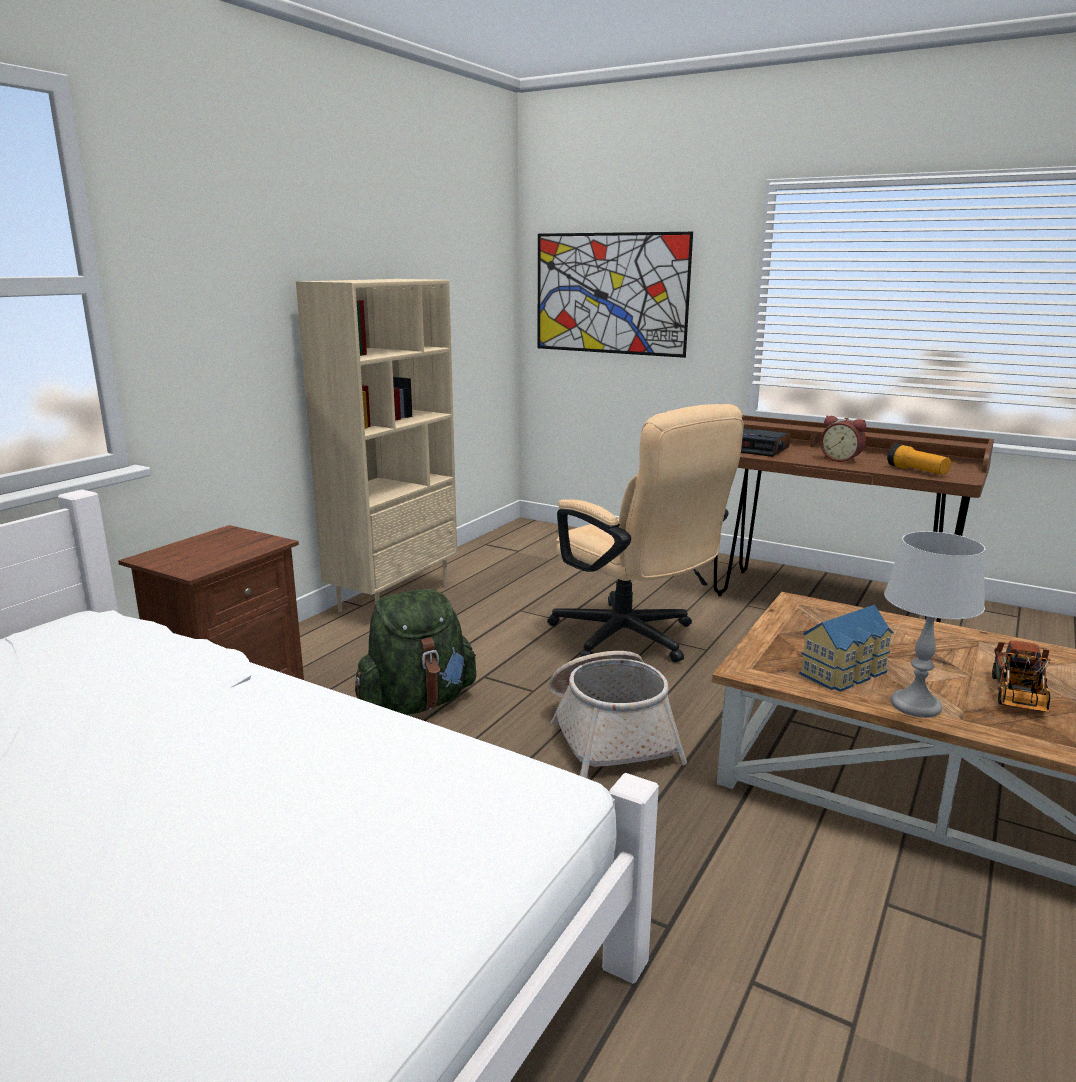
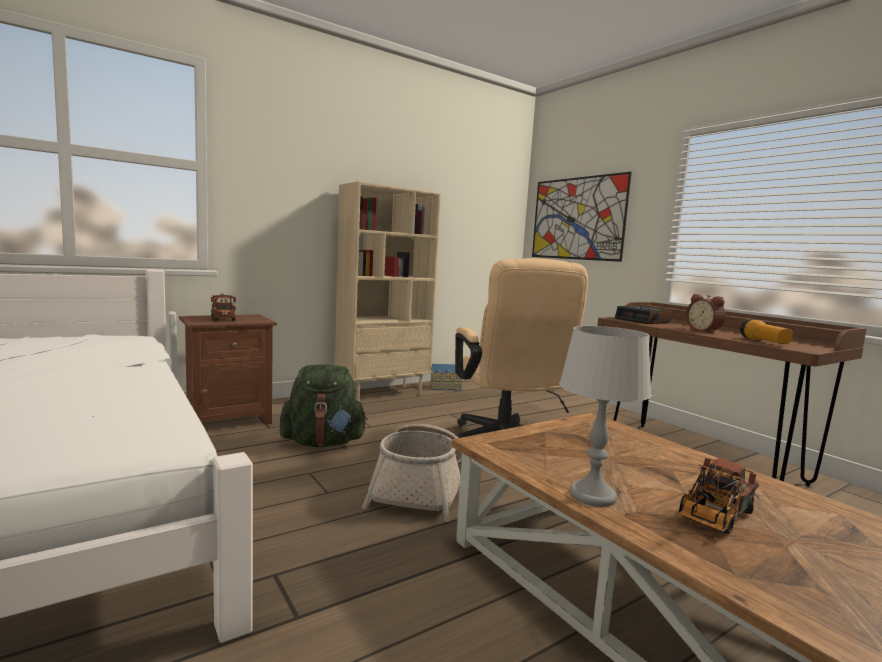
camera: 25 degrees right, 10 degrees down
toy house [799,604,893,692] -> toy house moved to [430,364,463,391]
none -> toy truck [211,294,236,321]

